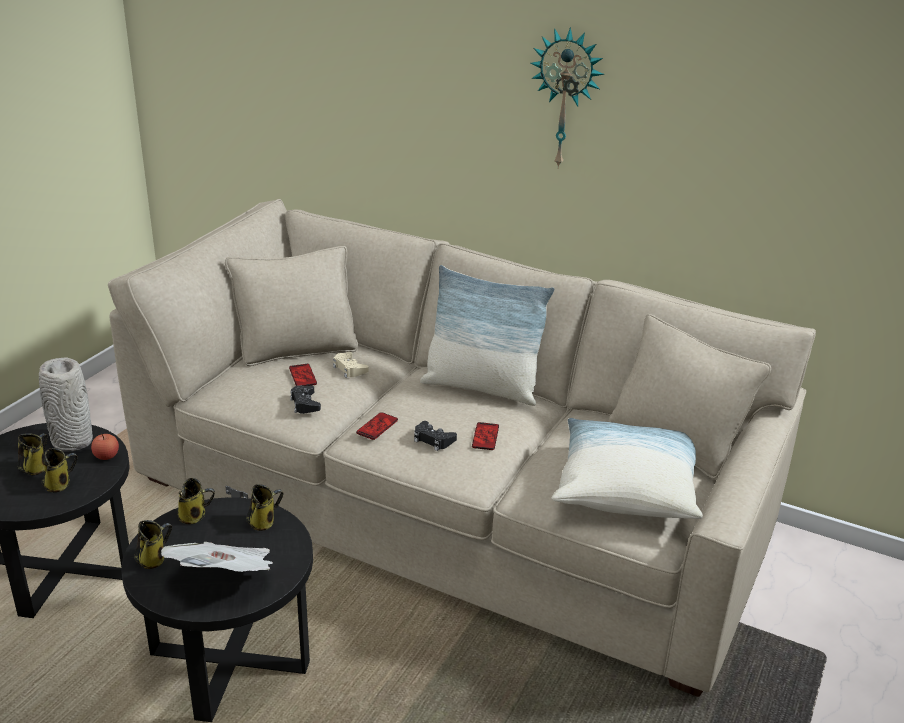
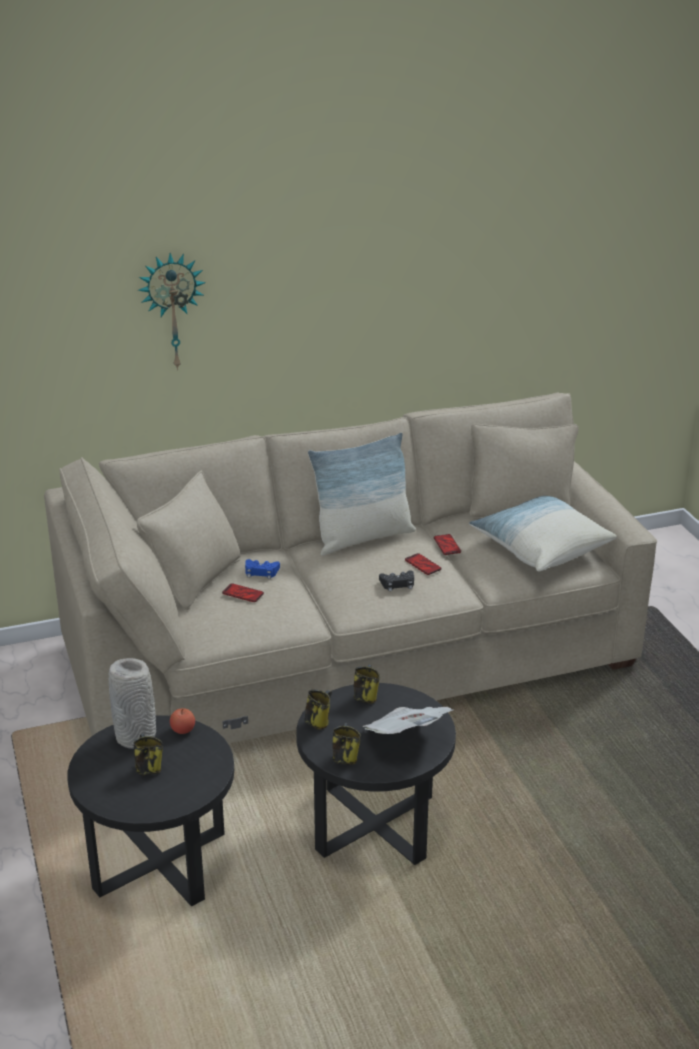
camera: 45 degrees left, 0 degrees up
mug [41,448,78,492] -> none
black game controller [290,386,321,414] -> none
beige game controller [333,352,369,378] -> blue game controller [245,559,280,579]
phone [356,412,398,440] -> phone moved to [434,534,461,555]
wall clock [530,27,604,169] -> wall clock moved to [138,253,206,370]

